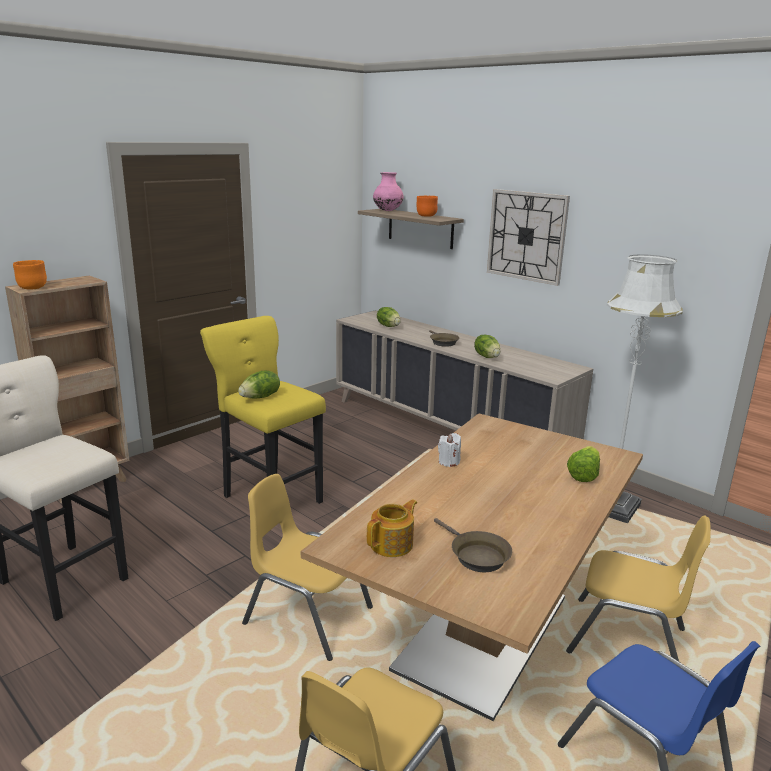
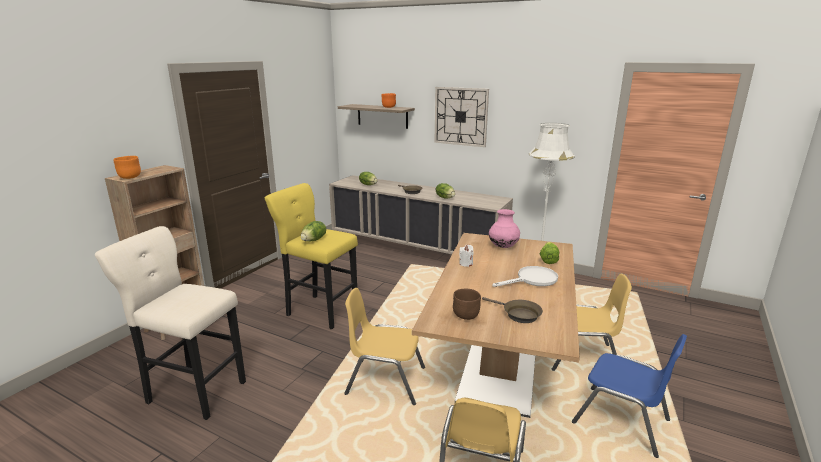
camera: 15 degrees left, 0 degrees up
teapot [367,499,417,557] -> brown bowl [453,289,481,320]
pink vase [373,172,404,211] -> pink vase moved to [489,209,520,248]
none -> white frying pan [493,266,558,287]

